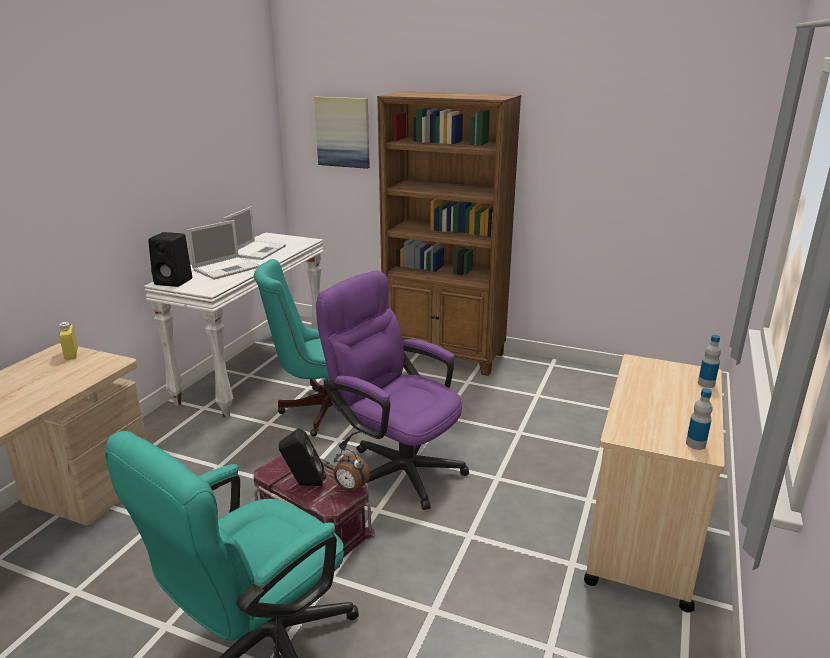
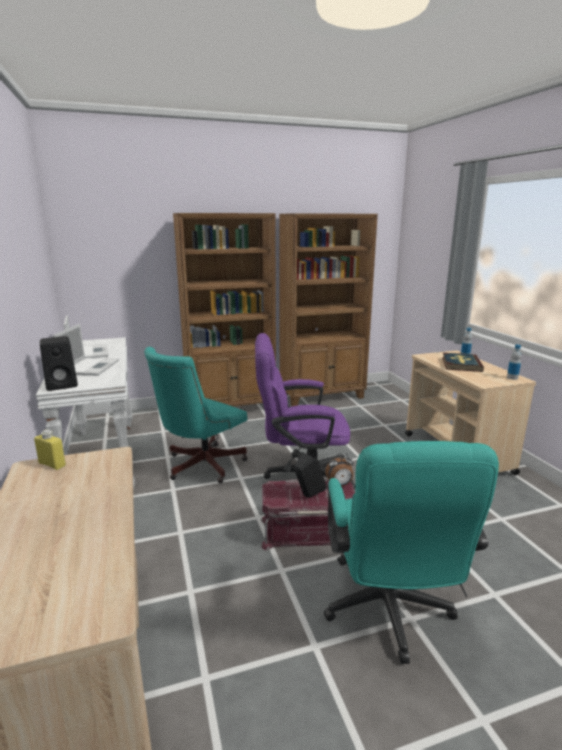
camera: 40 degrees left, 5 degrees down
picture [314,97,370,169] -> none
none -> brown bookcase [279,213,378,406]
none -> book [442,353,484,372]

